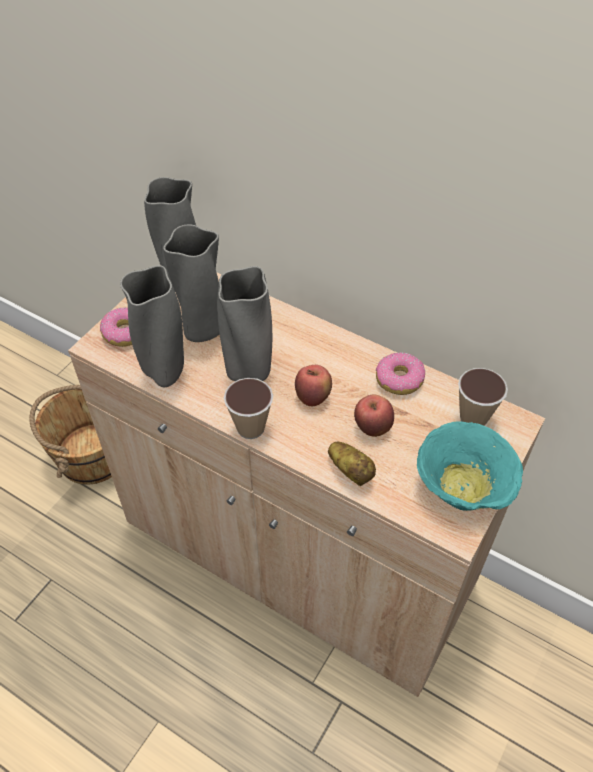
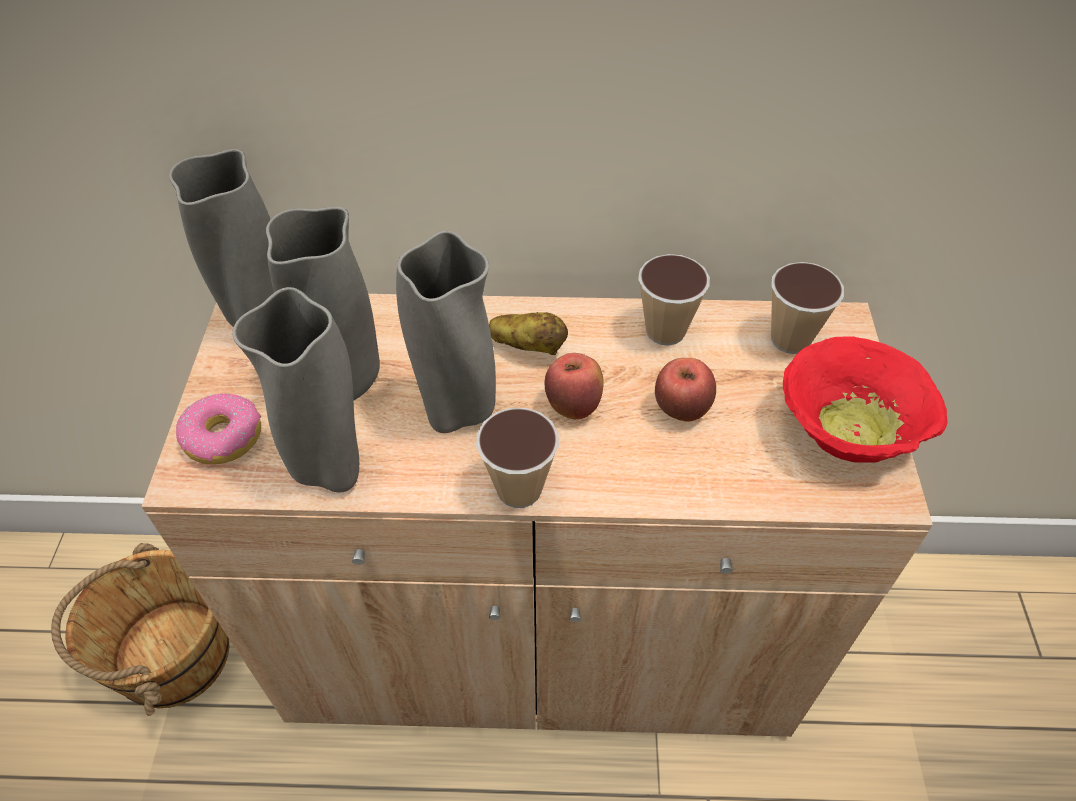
camera: 30 degrees left, 0 degrees up
potato [328,442,376,486] -> potato moved to [489,312,568,355]
donut [376,353,425,395] -> cup [638,254,710,346]
turquoise bowl [417,422,523,511] -> red bowl [783,336,948,463]

